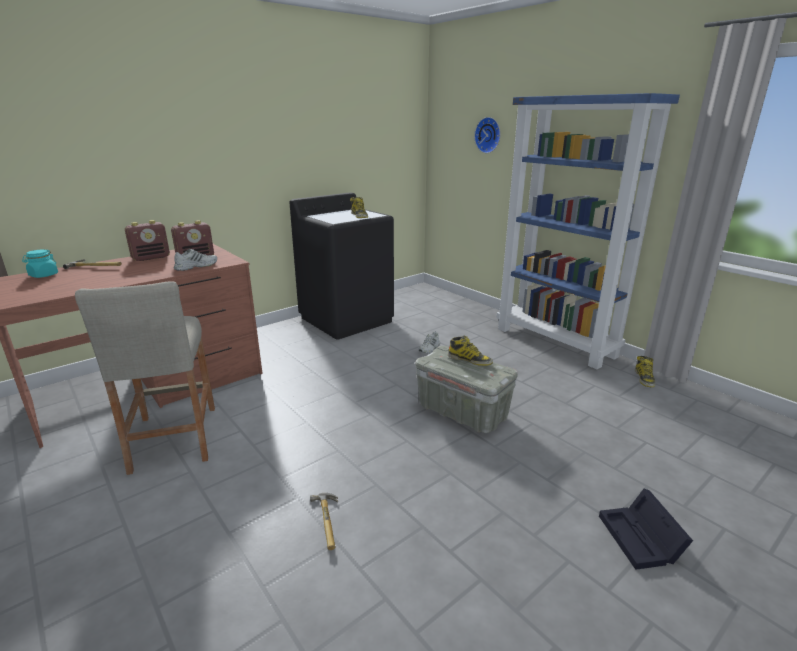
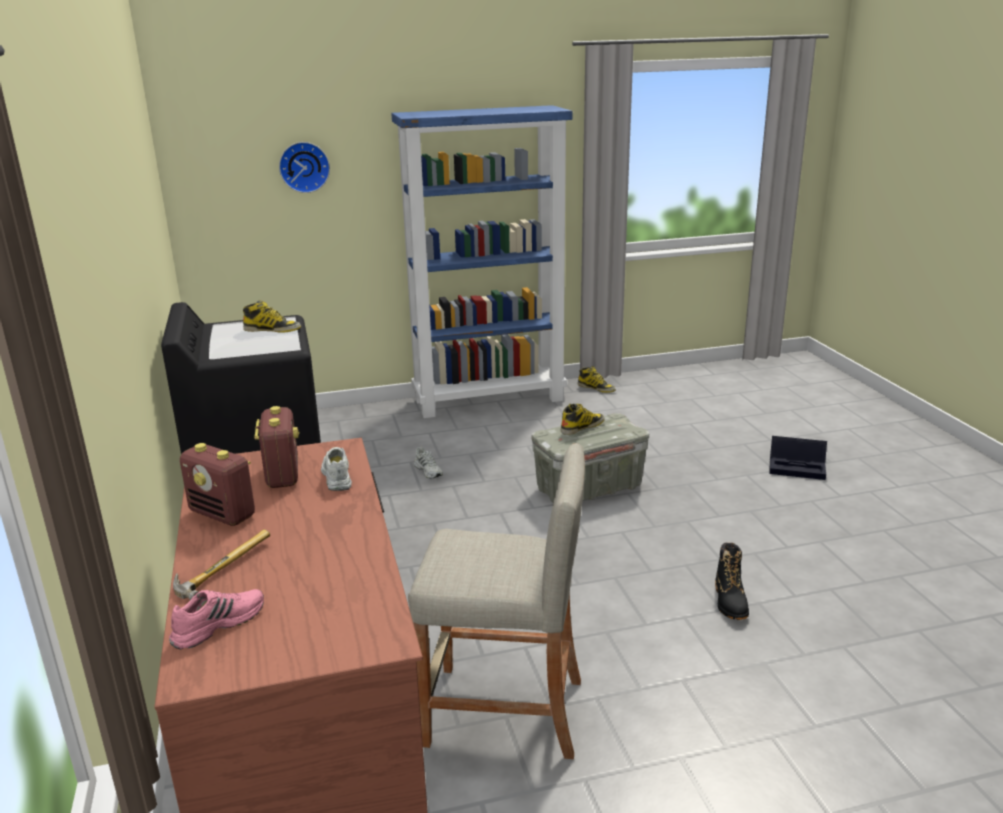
camera: 65 degrees left, 0 degrees up
turquoise jar [22,250,58,278] -> pink shoe [169,589,264,649]
radio [125,220,170,261] -> radio turned 135 degrees clockwise [180,443,255,526]
hammer [310,493,338,550] -> black boot [715,543,749,620]

